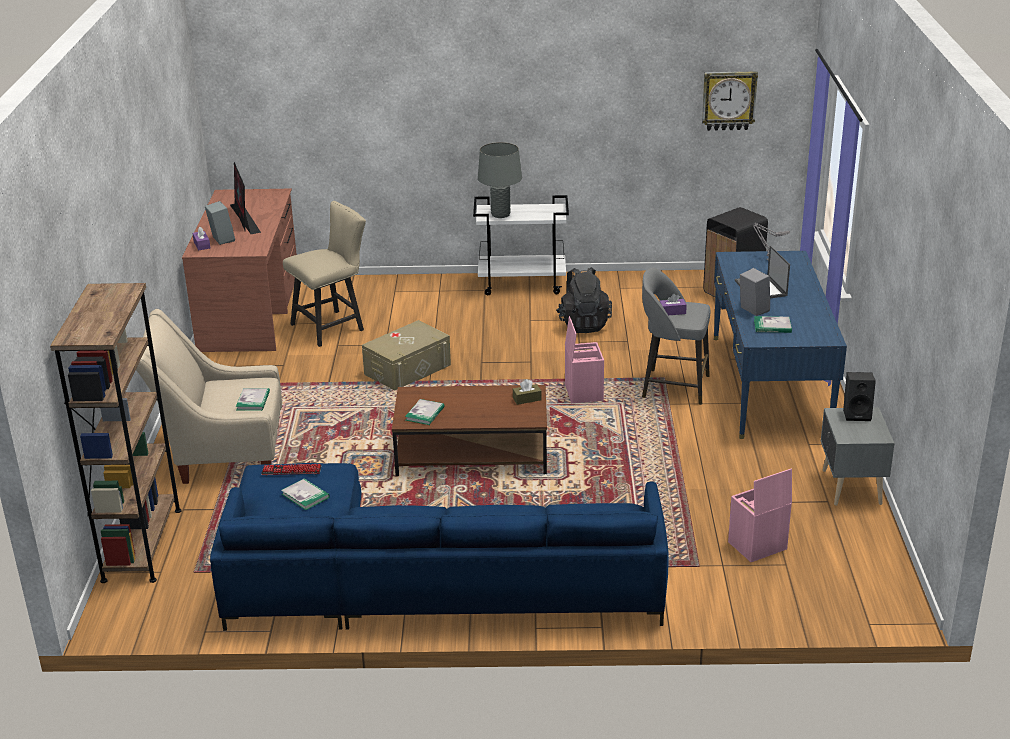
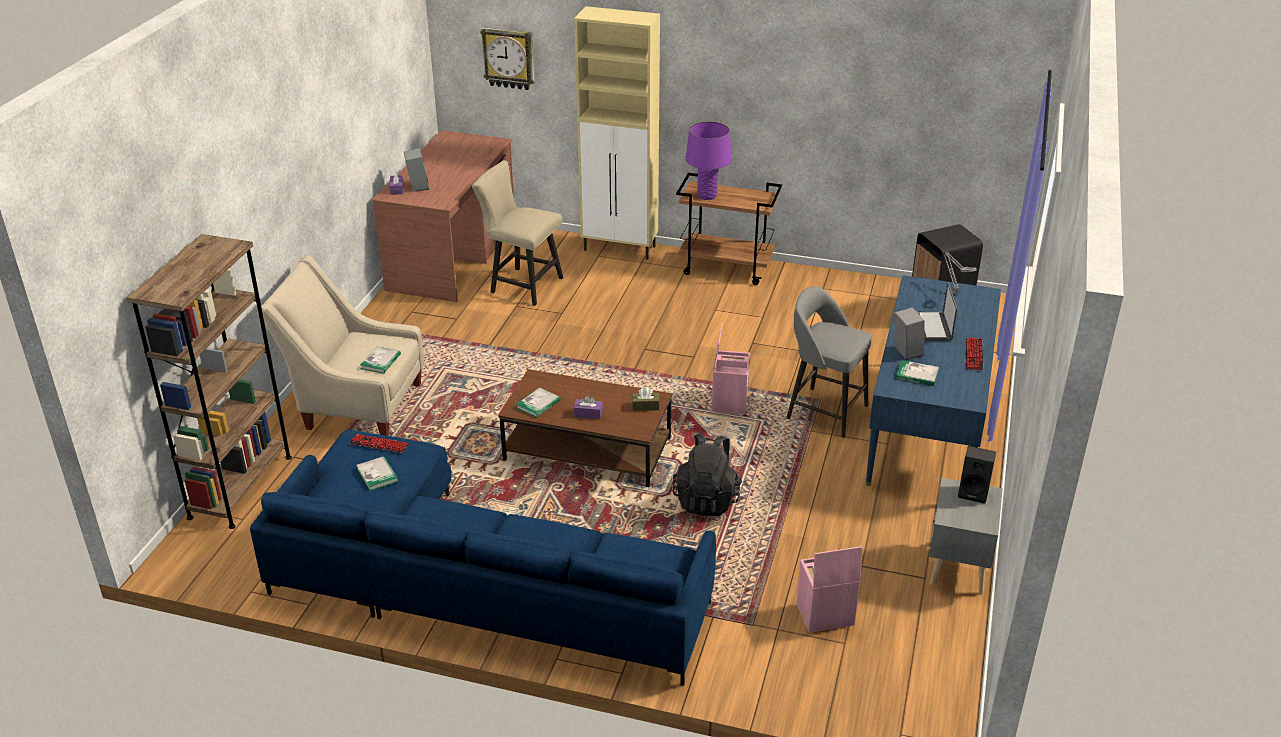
camera: 15 degrees right, 5 degrees up
monitor [230,162,261,234] -> none
beige chair [283,201,366,347] -> beige chair turned 135 degrees counterclockwise [472,160,563,306]
beige storage box [362,320,451,391] -> none
white cart [473,195,569,295] -> brown cart [676,173,782,285]
grey table lamp [478,142,522,218] -> purple table lamp [685,122,732,200]
black backpack [556,267,612,333] -> black backpack moved to [673,433,742,516]
purple tissue box [660,294,687,315] -> purple tissue box moved to [573,396,603,419]
wall clock [702,71,758,131] -> wall clock moved to [480,27,535,90]
none -> beige cabinet [574,6,660,260]
none -> keyboard [966,338,983,370]

